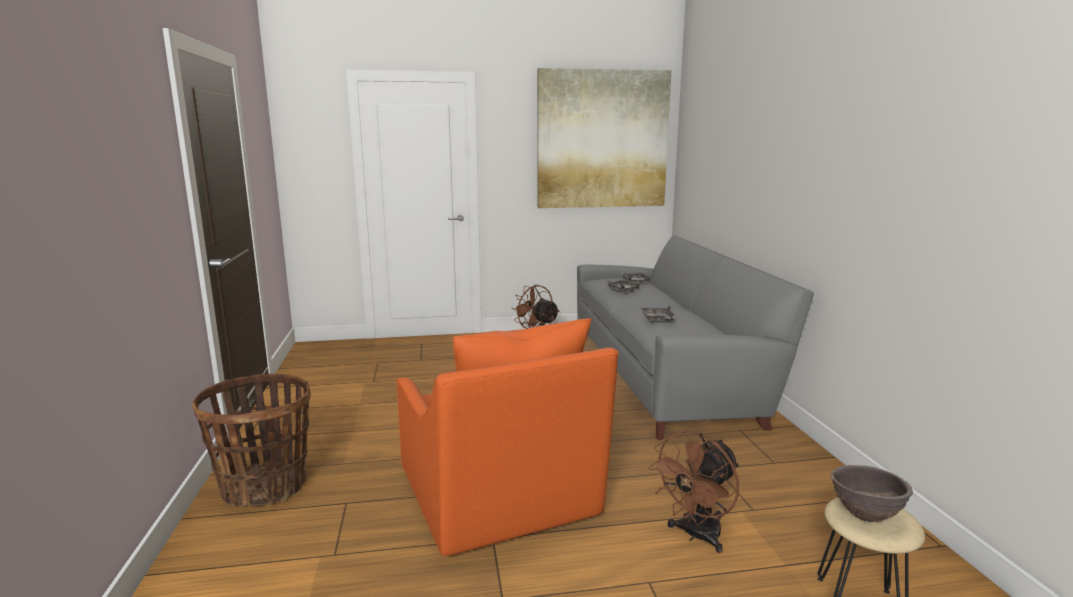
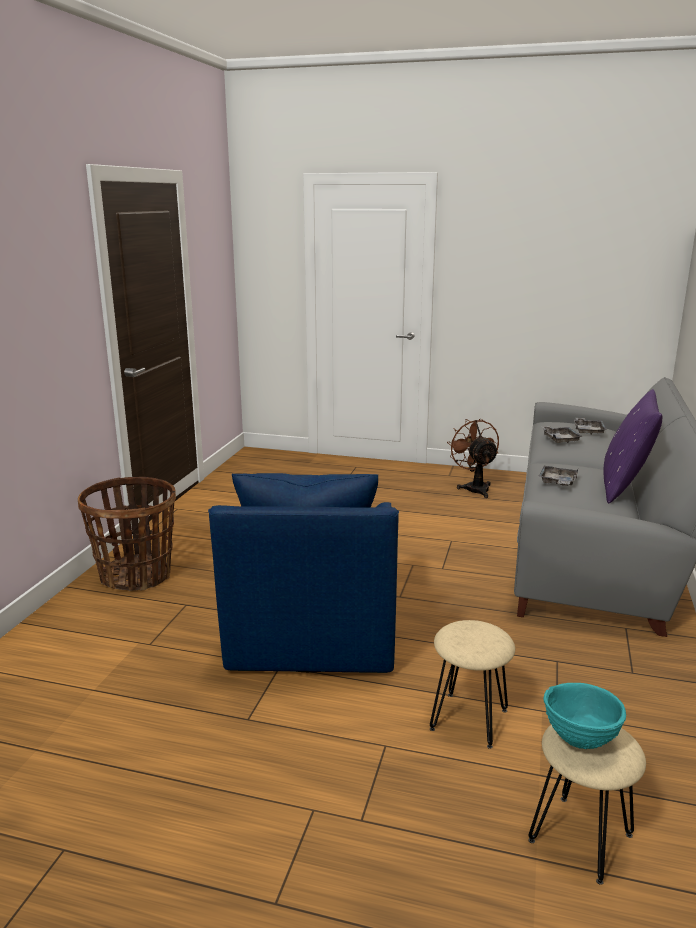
camera: 25 degrees right, 5 degrees up
orange armchair [396,318,619,556] -> blue armchair [208,473,399,673]
picture [538,68,671,208] -> none
brown fan [648,430,739,553] -> beige stool [430,620,515,749]
brown bowl [830,465,913,522] -> turquoise bowl [543,683,627,749]
none -> purple pillow [604,389,662,504]

